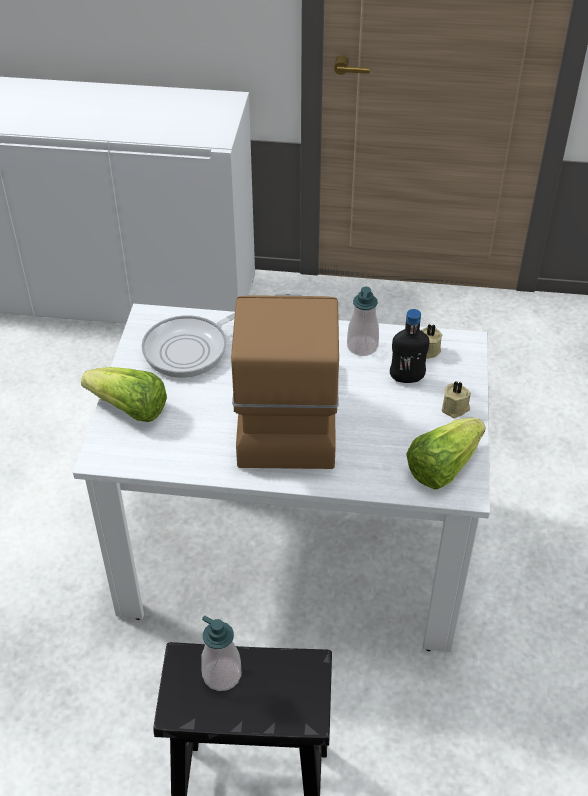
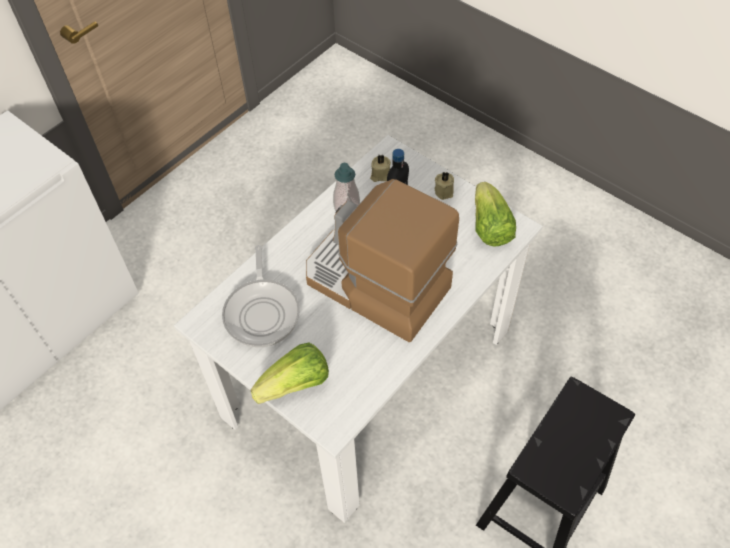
camera: 55 degrees left, 10 degrees up
soap dispenser [201,616,241,691] -> none

